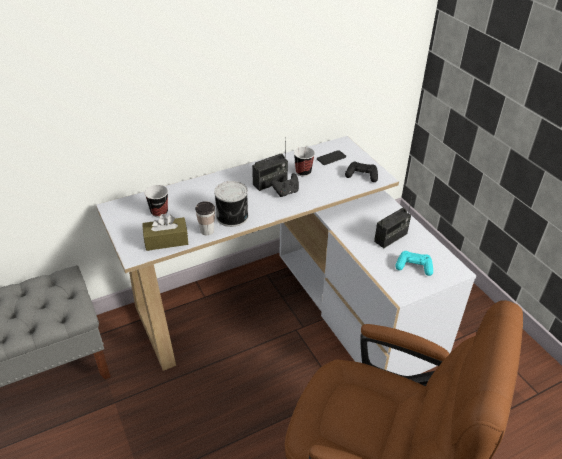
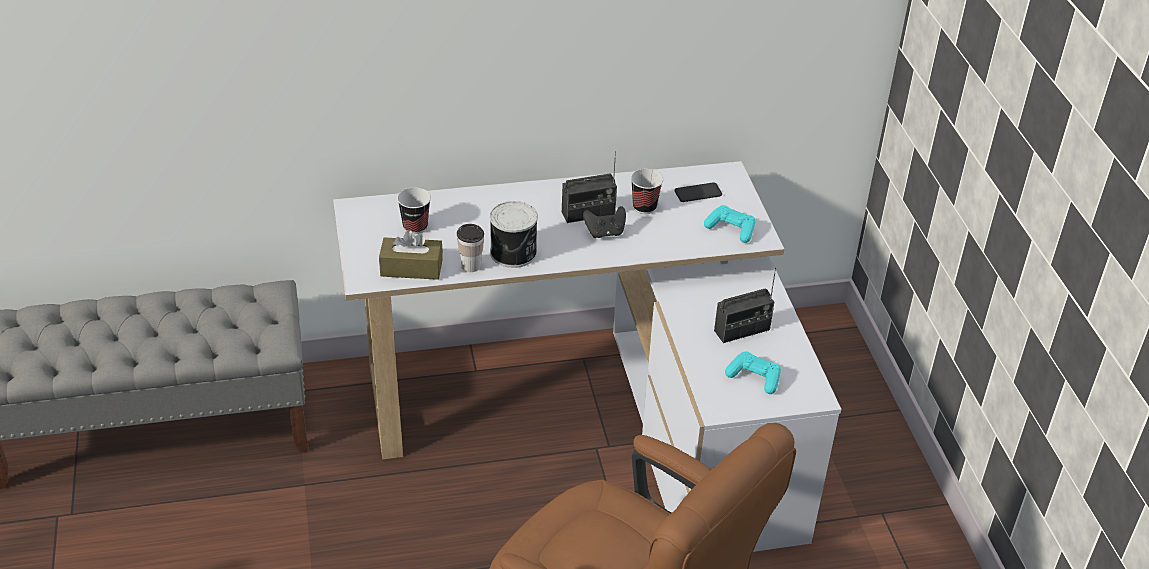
camera: 15 degrees right, 0 degrees up
black game controller [345,162,378,182] -> turquoise game controller [704,205,755,243]

